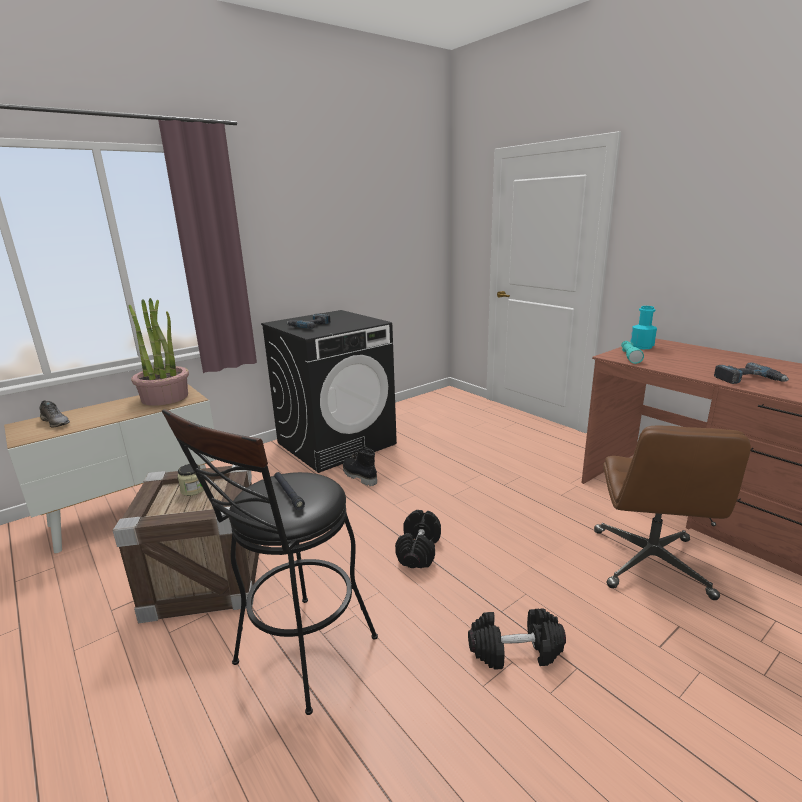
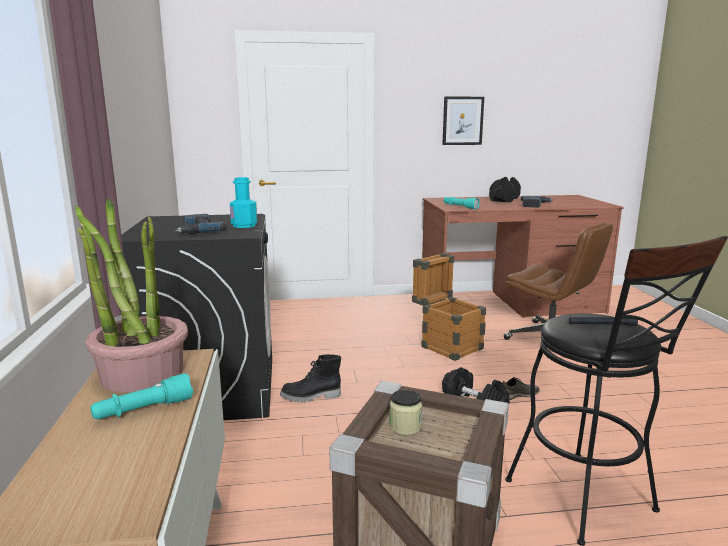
camera: 60 degrees left, 5 degrees down
grey shoe [40,400,70,427] -> grey shoe moved to [502,377,540,400]
black dumbbell [468,609,566,670] -> black dumbbell moved to [489,177,521,202]
turquoise bottle [631,306,657,349] -> turquoise bottle moved to [230,177,257,228]
none -> turquoise flashlight [90,373,193,419]
none -> crate [412,253,486,361]
none -> picture [442,97,484,145]

